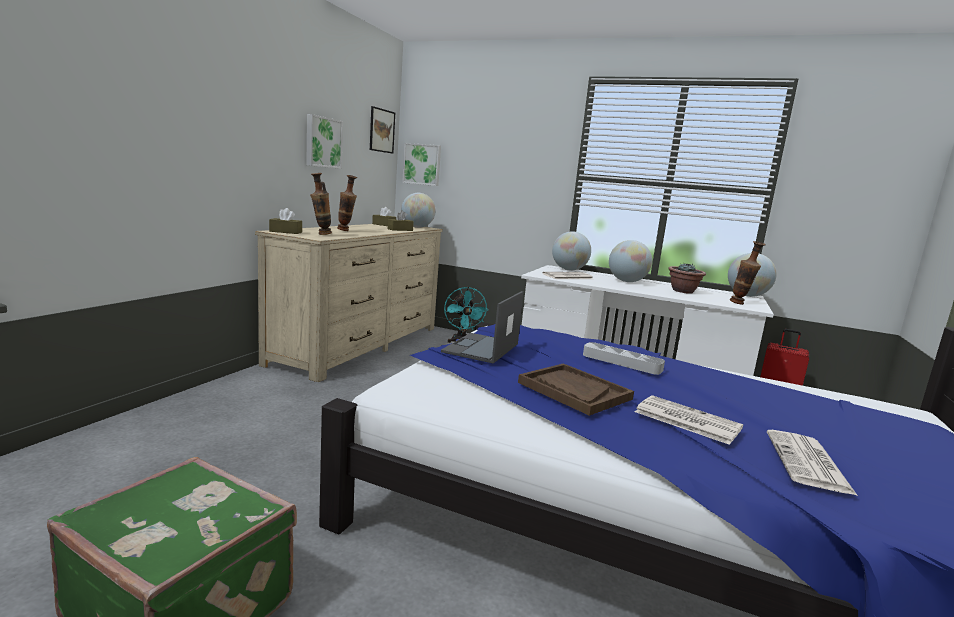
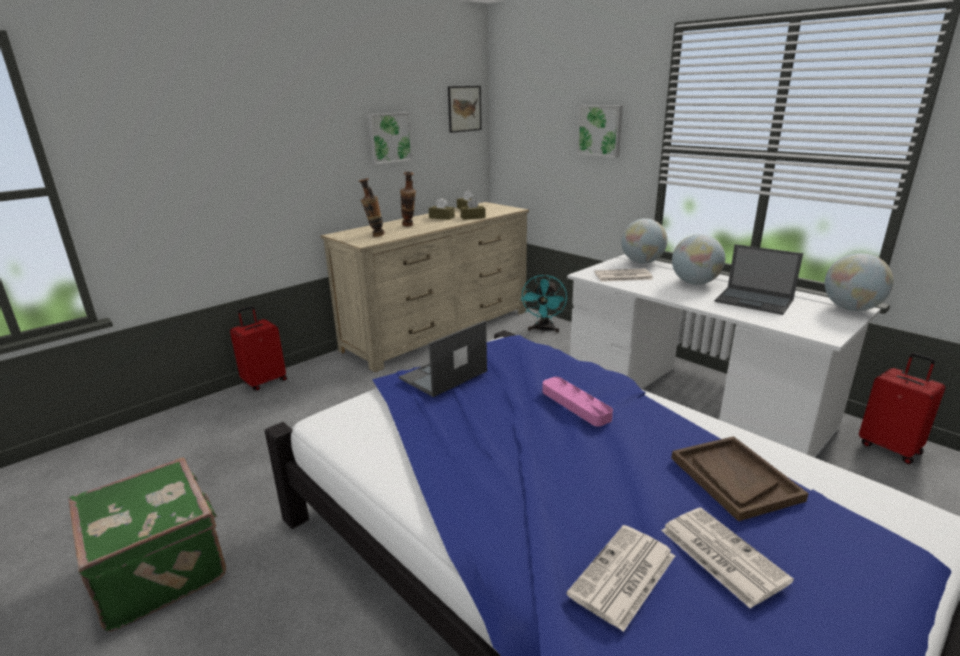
camera: 25 degrees right, 10 degrees up
brown tissue box [269,208,302,234] -> brown tissue box moved to [429,198,455,220]
globe [401,193,436,228] -> none
picture [402,143,441,186] -> picture moved to [577,105,623,158]
brown tray [518,363,634,416] -> brown tray moved to [671,436,809,521]
grey tray [583,342,665,375] -> pink tray [542,377,613,426]
newspaper [635,395,743,445] -> newspaper moved to [661,508,794,609]
potted plant [668,263,706,294] -> laptop [715,244,803,315]
vase [730,241,766,305] -> none
none -> red suitcase [230,306,287,391]

